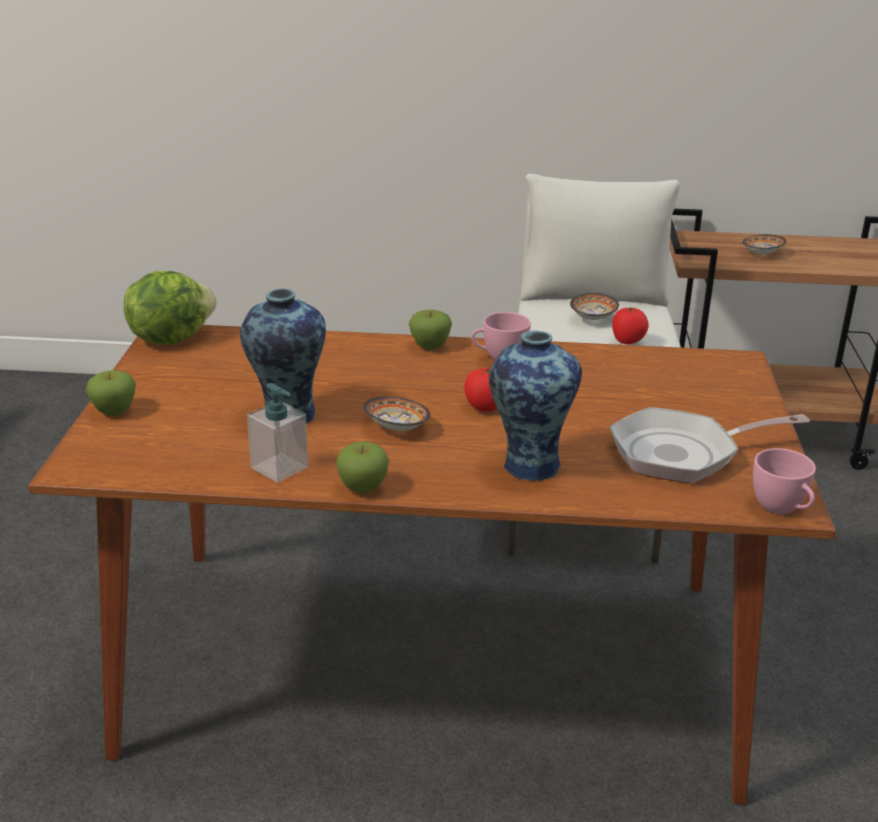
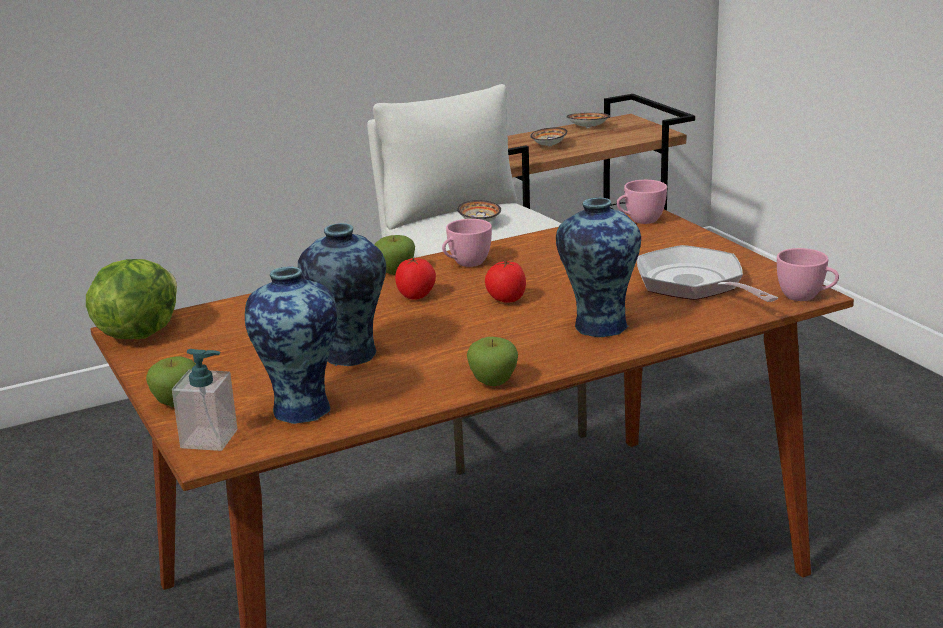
camera: 30 degrees left, 5 degrees down
soap dispenser [247,383,308,483] -> soap dispenser moved to [172,349,237,451]
bowl [363,396,430,431] -> bowl moved to [566,113,610,128]
frying pan [609,407,810,483] -> frying pan turned 105 degrees clockwise [637,245,778,302]
tomato [612,307,649,344] -> tomato moved to [395,258,436,300]
none -> vase [245,266,337,424]
none -> pink cup [617,180,667,224]

